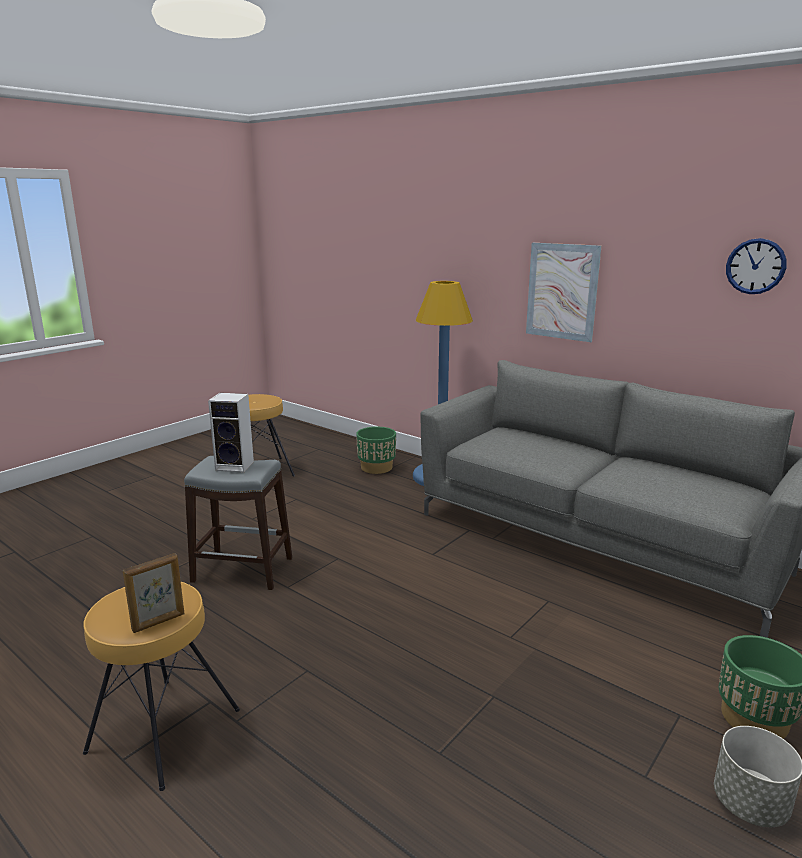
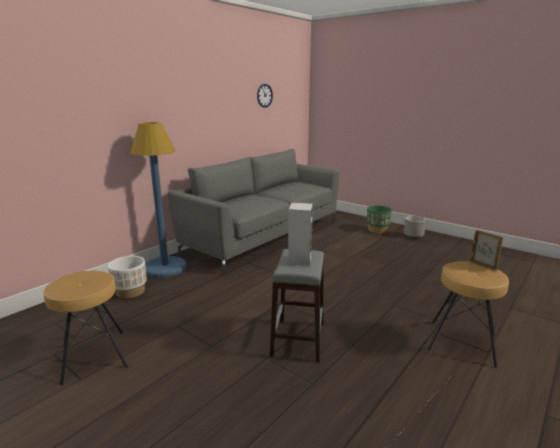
camera: 90 degrees left, 0 degrees up
green planter [356,427,396,474] -> white planter [108,256,146,299]
picture [526,243,601,342] -> none

